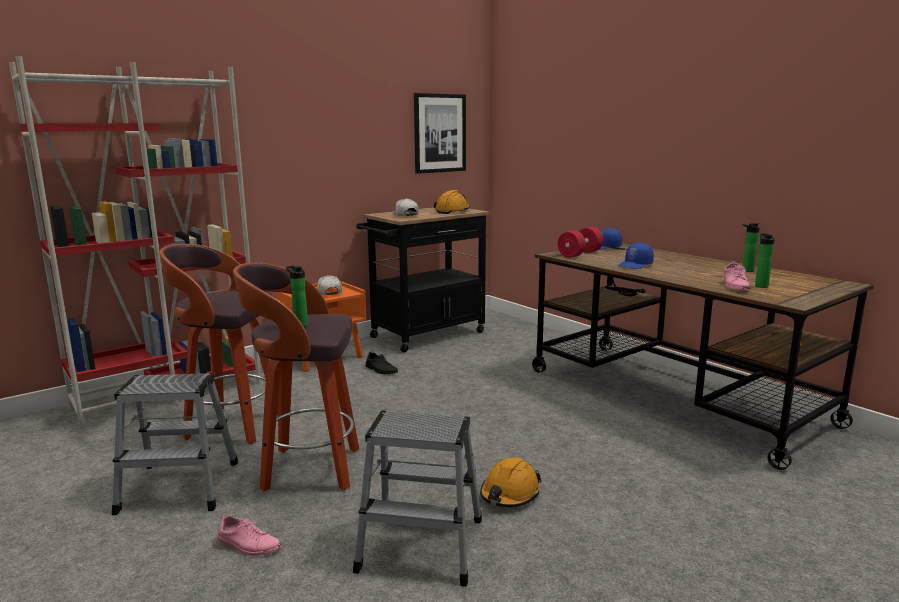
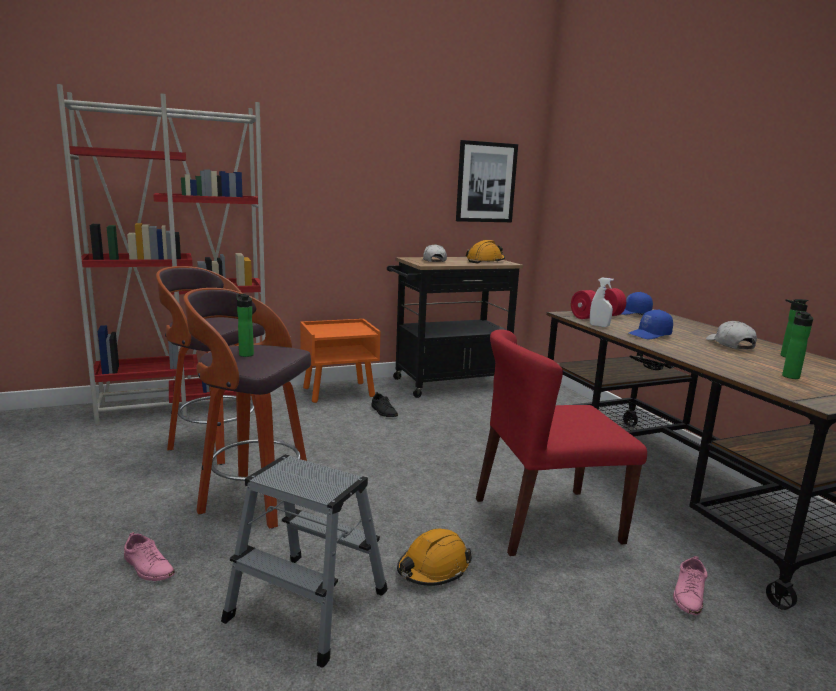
camera: 15 degrees right, 0 degrees up
grey step ladder [112,373,238,515] -> none
white cap [317,275,342,295] -> white cap moved to [706,321,757,349]
pink shoe [724,262,750,290] -> pink shoe moved to [673,556,708,615]
none -> red chair [476,330,647,556]
none -> white spray bottle [590,277,614,327]

